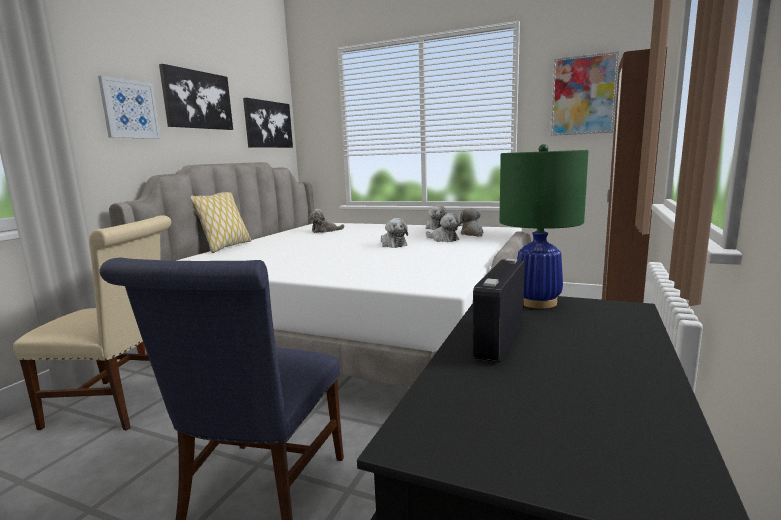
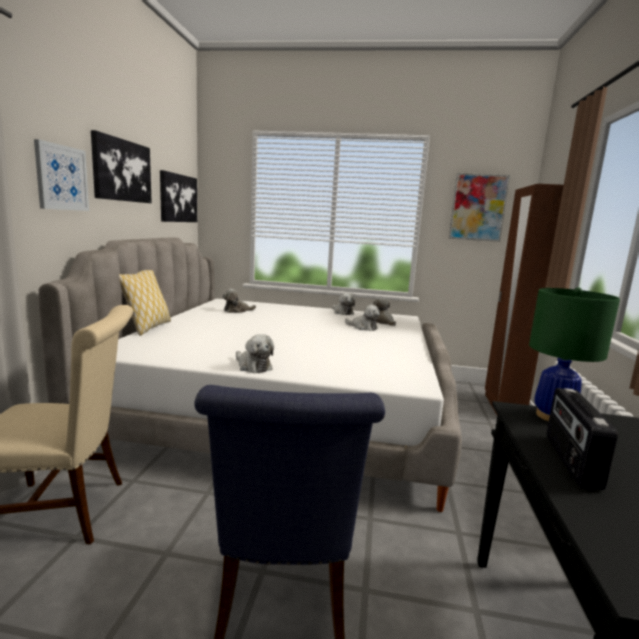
camera: 15 degrees left, 0 degrees up
plush toy [381,218,408,248] -> plush toy moved to [236,334,274,373]

